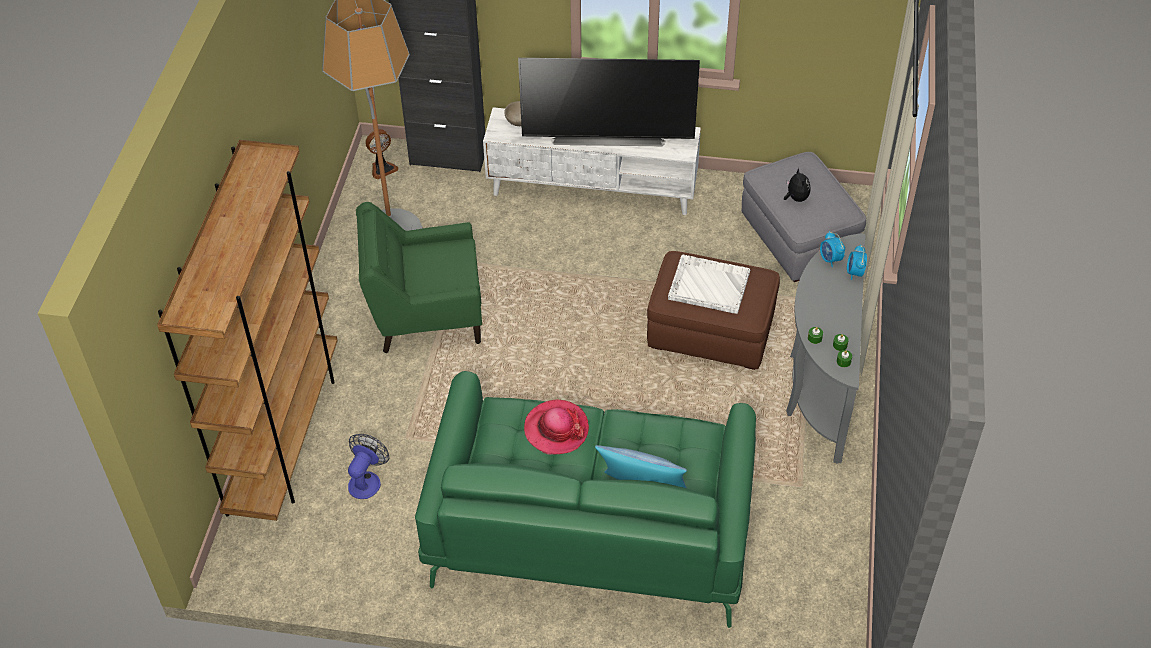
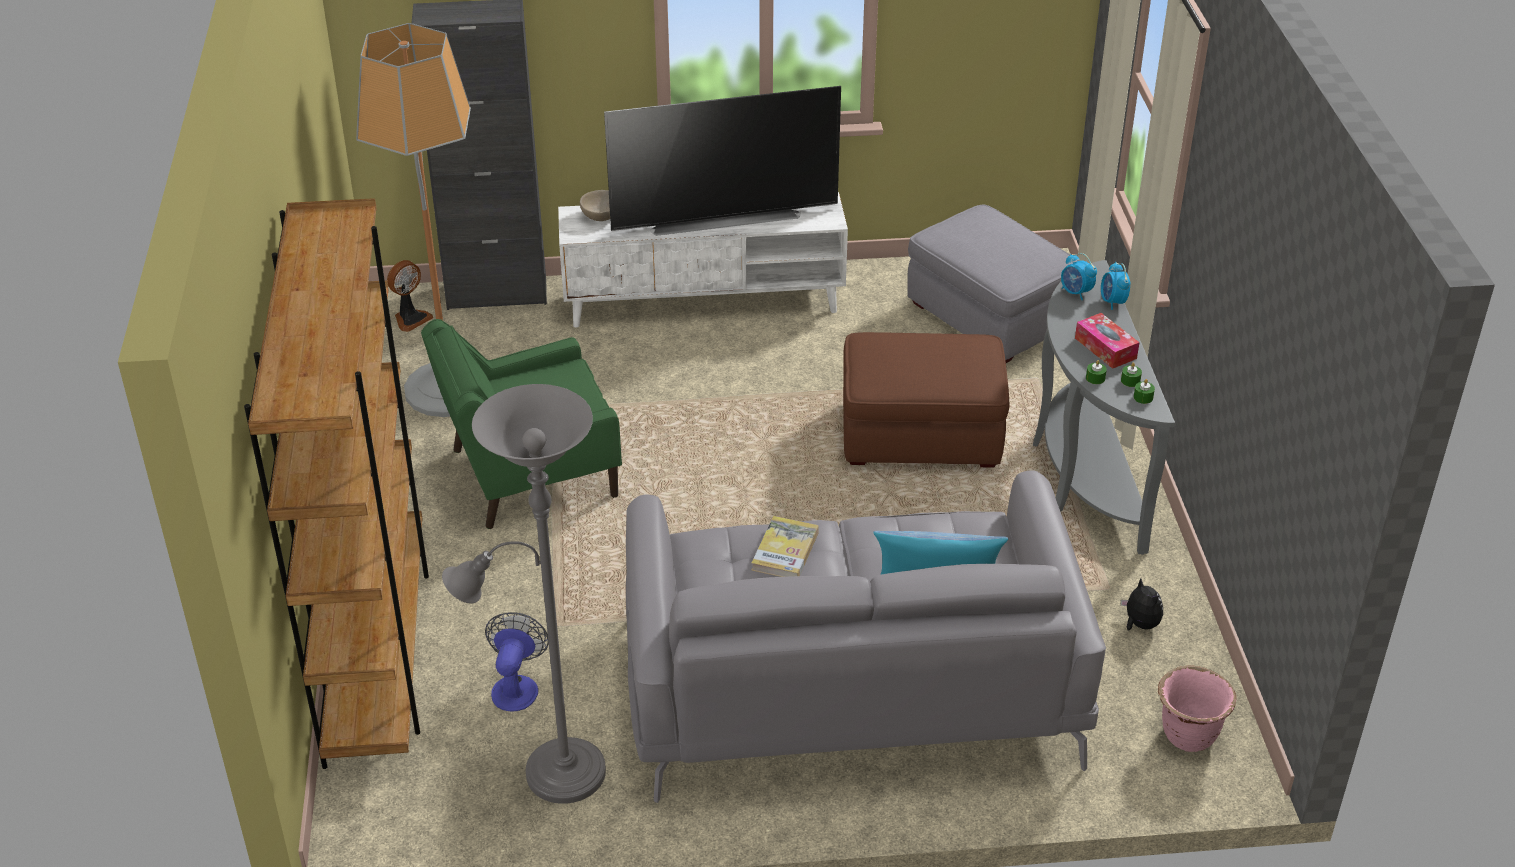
camera: 15 degrees left, 10 degrees down
green sofa [415,371,756,628] -> grey sofa [626,470,1106,803]
hat [524,400,589,455] -> book [752,516,819,577]
white tray [668,255,751,314] -> none
plush toy [784,168,810,202] -> plush toy moved to [1121,578,1163,630]
none -> grey floor lamp [442,384,606,804]
none -> tissue box [1075,313,1140,369]
none -> pink planter [1158,665,1236,752]

